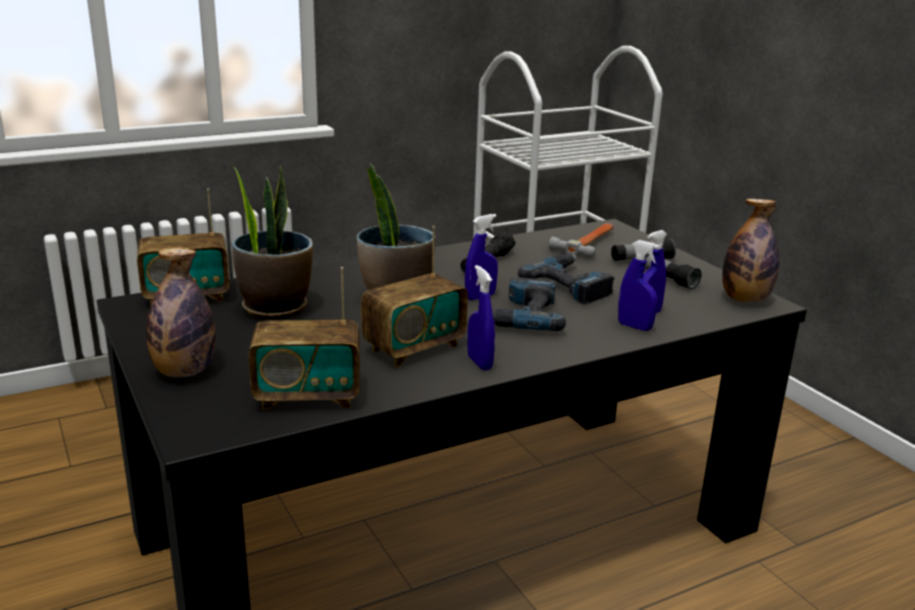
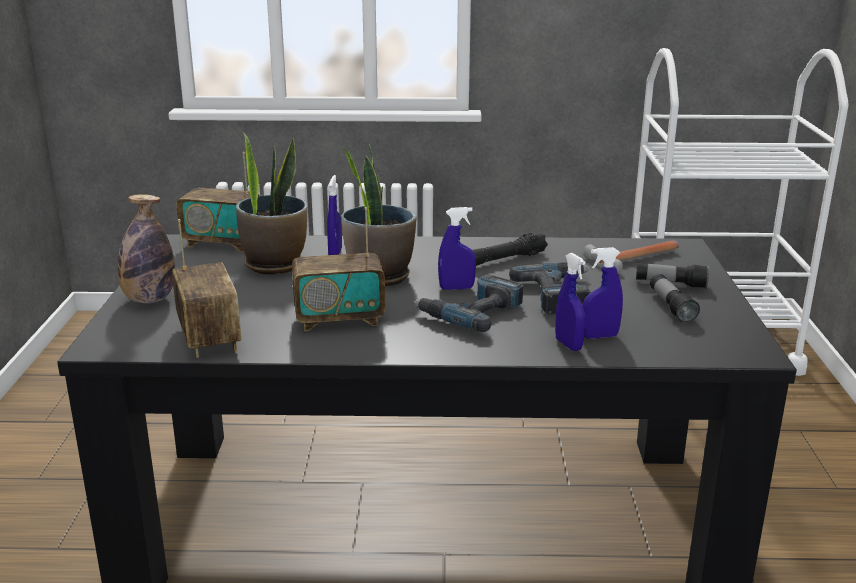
camera: 30 degrees right, 0 degrees up
radio [248,267,360,410] -> radio turned 135 degrees counterclockwise [172,219,241,358]
blue spray bottle [467,265,495,371] -> blue spray bottle moved to [327,175,342,255]
bottle [722,199,780,303] -> none

